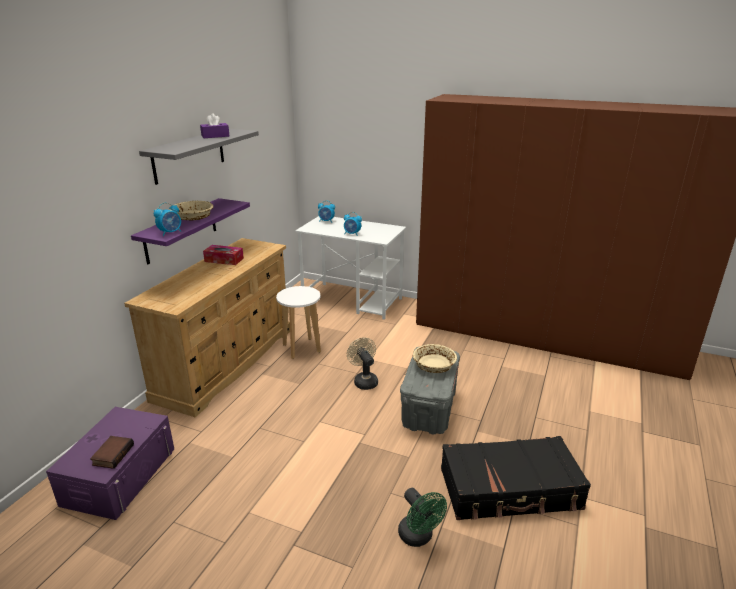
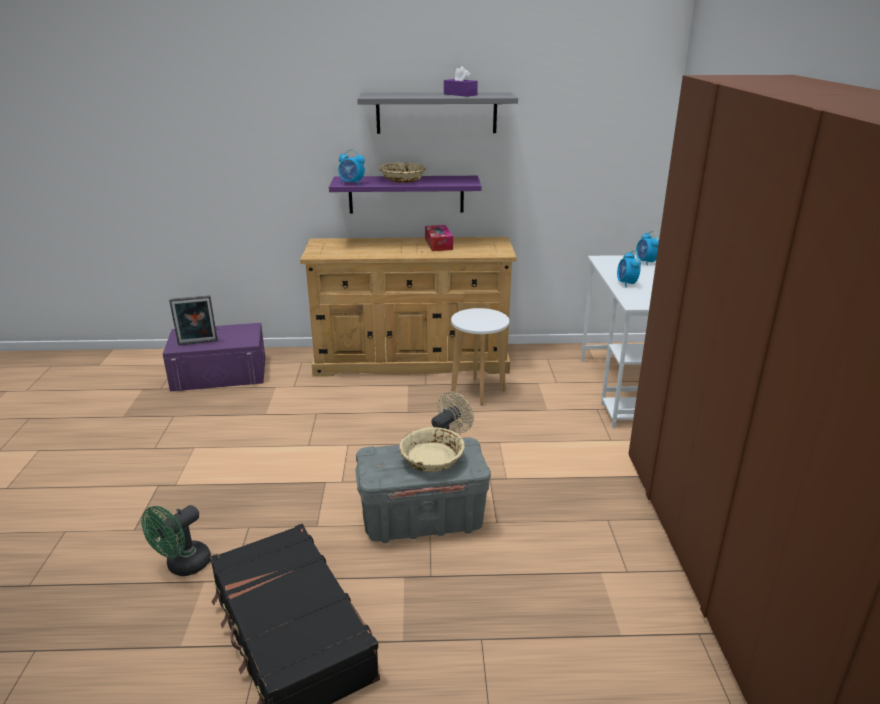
camera: 65 degrees right, 0 degrees up
book [90,436,134,469] -> picture frame [169,295,218,345]

